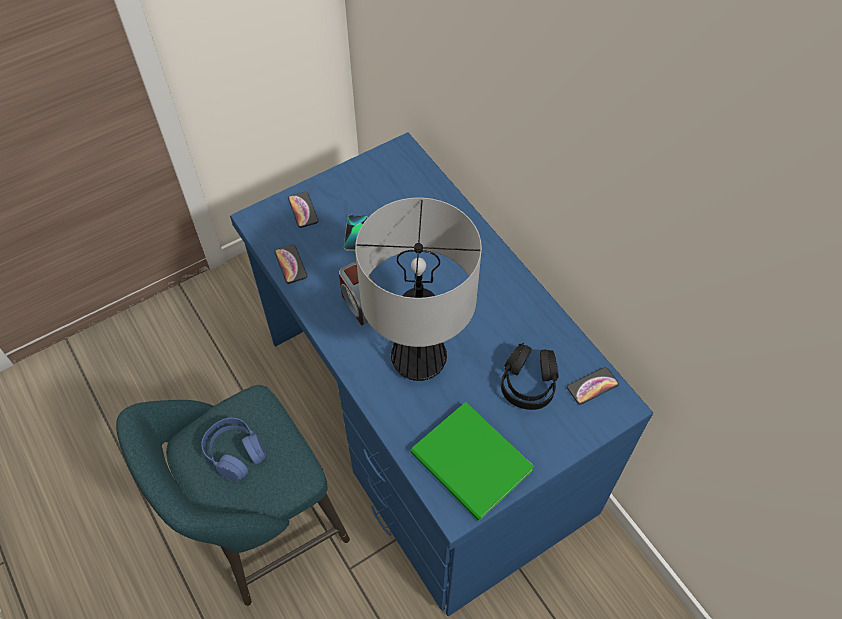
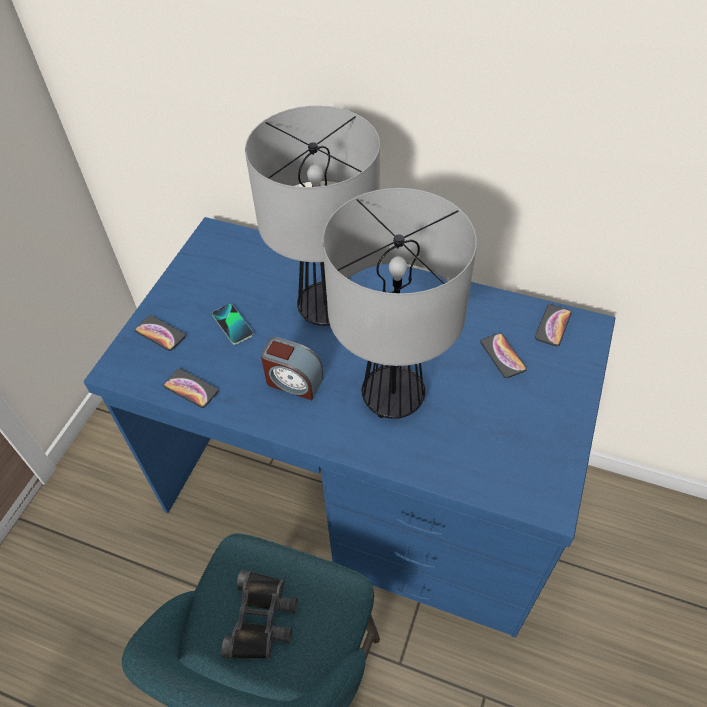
camera: 35 degrees left, 5 degrees down
blue headphones [201,418,266,481] -> black binoculars [221,570,297,659]
green book [410,402,534,521] -> none
black headphones [501,342,559,410] -> phone [480,333,527,378]
none -> table lamp [245,106,380,326]

